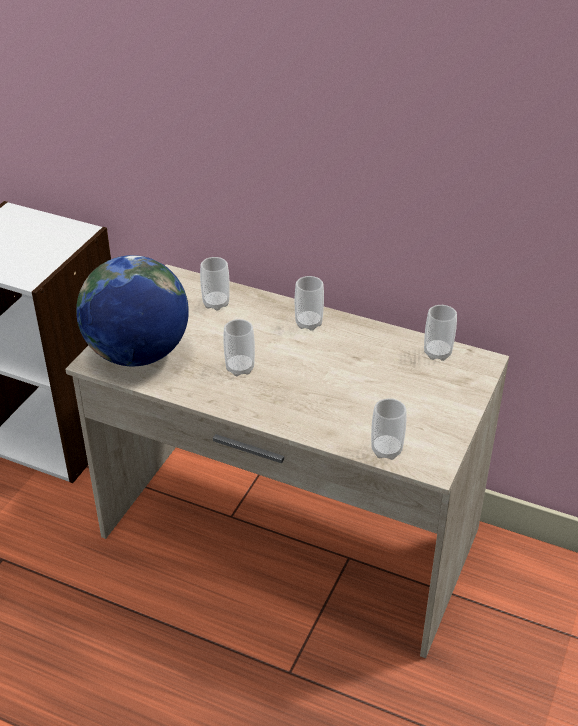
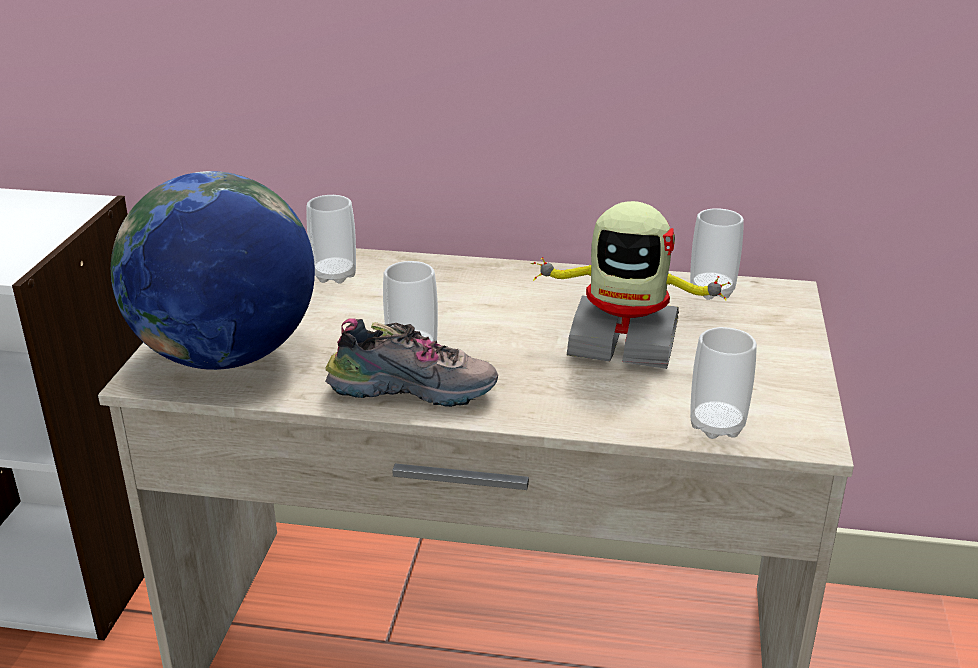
camera: 15 degrees left, 10 degrees down
cup [295,276,324,331] -> none
none -> shoe [325,318,498,407]
none -> toy robot [531,201,732,369]

